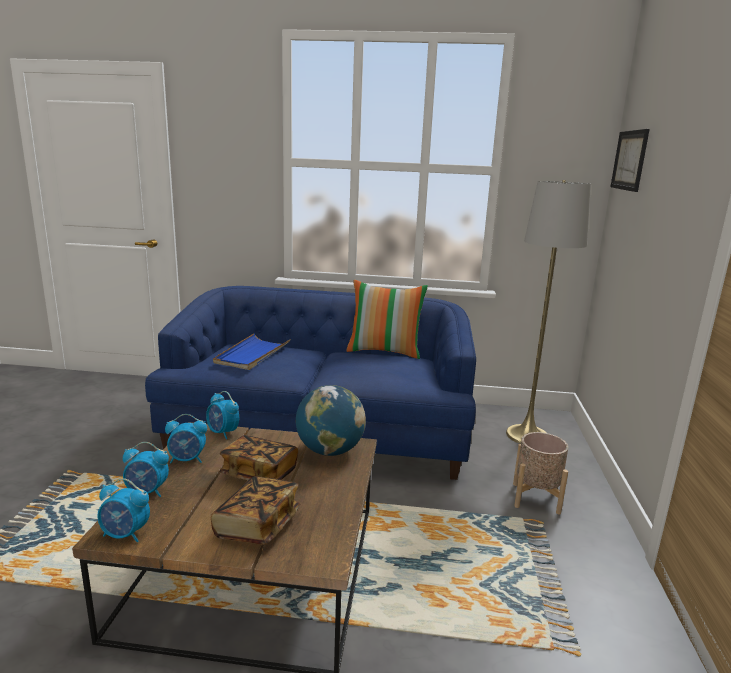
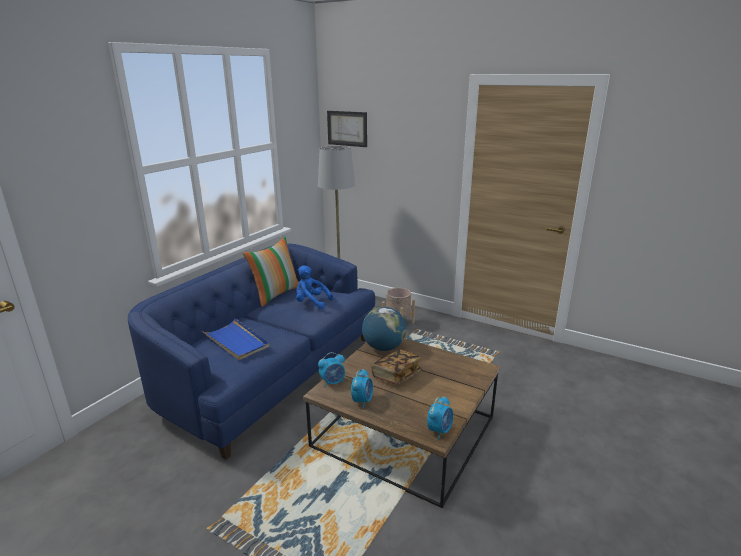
camera: 65 degrees left, 5 degrees up
alarm clock [123,442,169,497] -> none
book [211,476,300,545] -> none
none -> blue plush toy [296,265,333,309]

